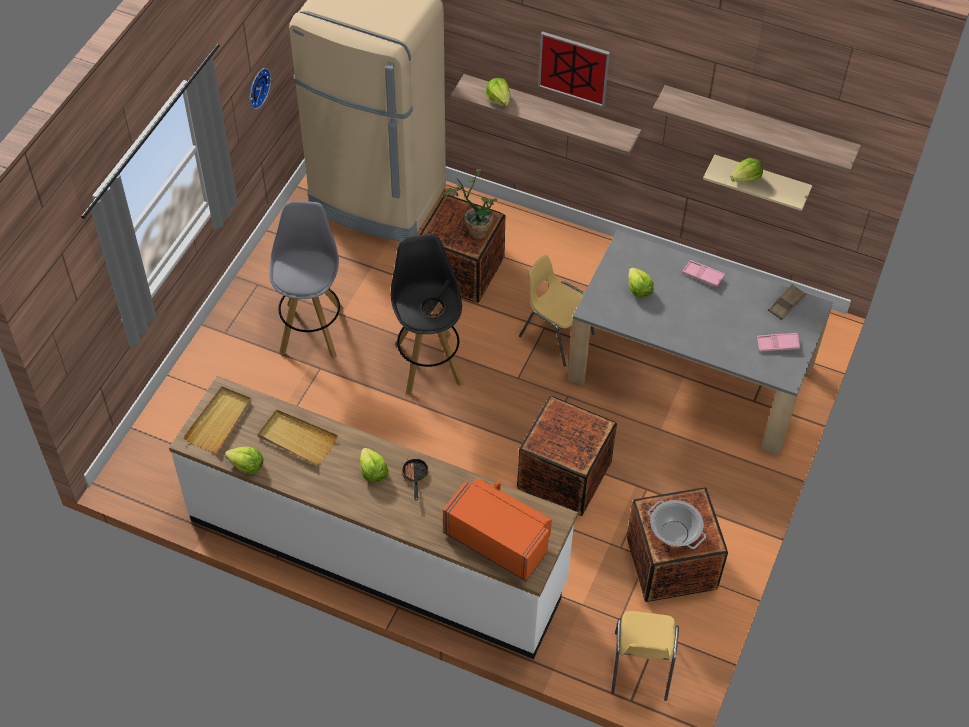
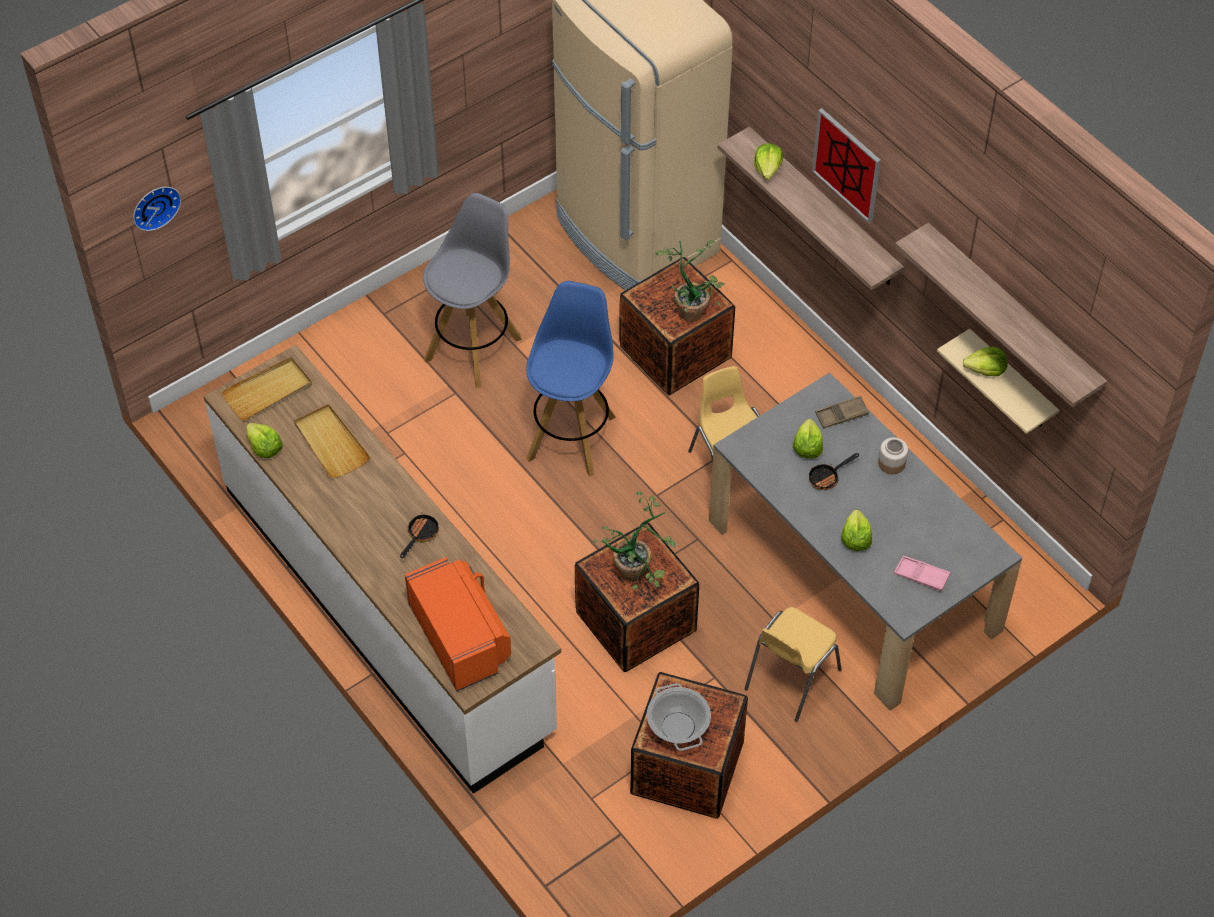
camera: 30 degrees right, 0 degrees up
wall clock [250,68,271,109] -> wall clock moved to [133,187,181,231]
lettuce [360,448,389,483] -> lettuce moved to [841,509,872,551]
black stool [391,234,463,395] -> blue stool [526,281,616,477]
frying pan [421,279,451,318] -> frying pan moved to [809,453,859,490]
yellow chair [611,611,679,701] -> yellow chair moved to [744,607,842,722]
pink tray [682,260,725,287] -> jar [878,437,908,474]
brown tray [768,284,806,320] -> brown tray moved to [815,396,869,429]
none -> potted plant [593,491,676,590]

